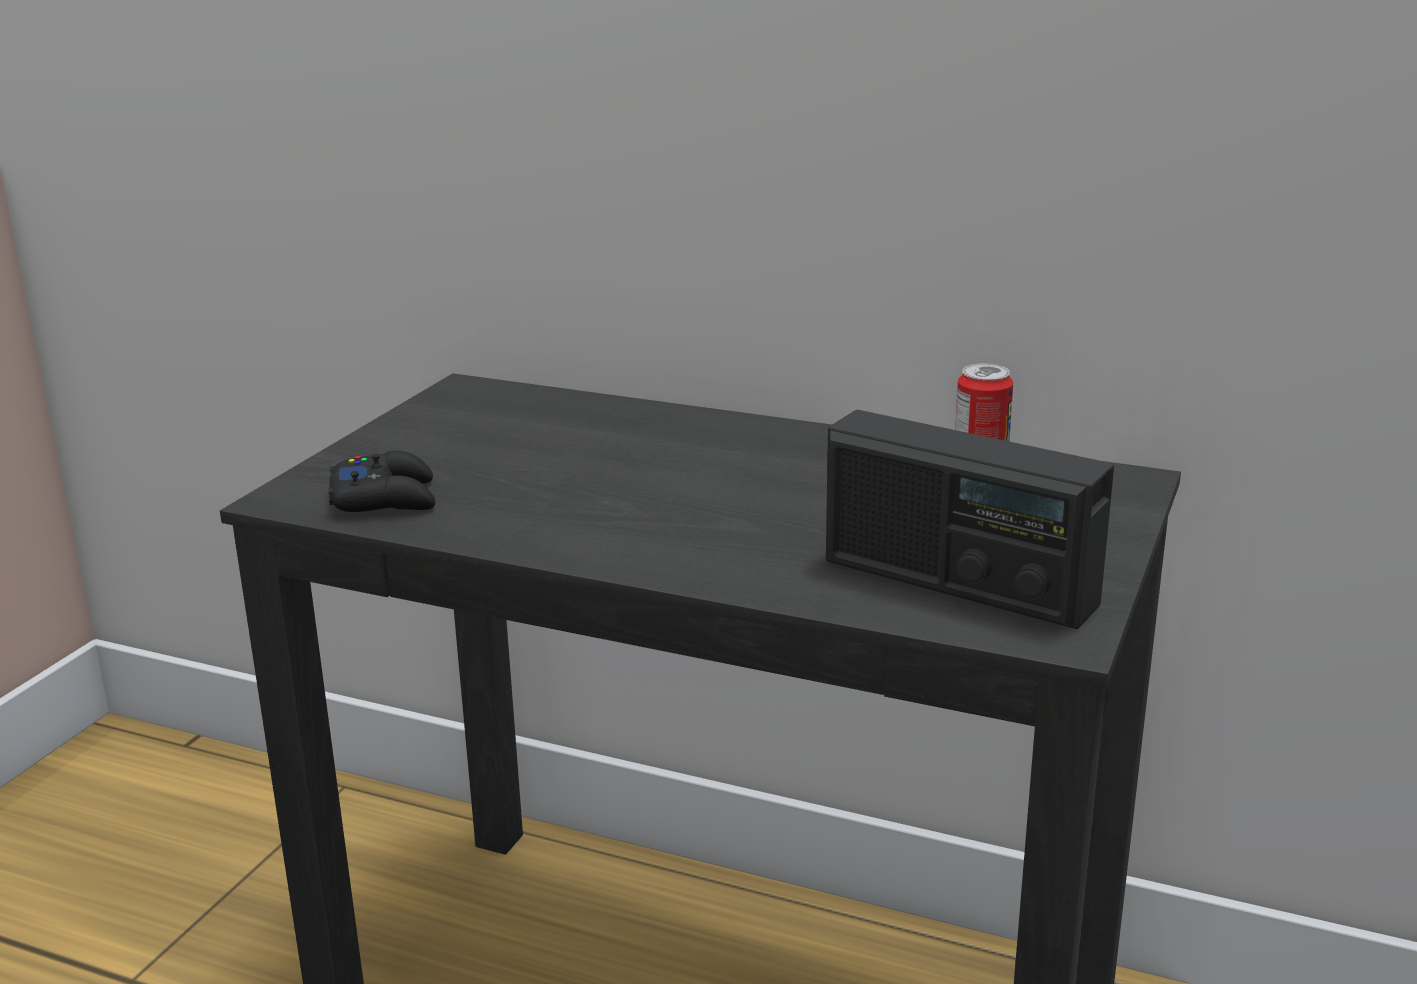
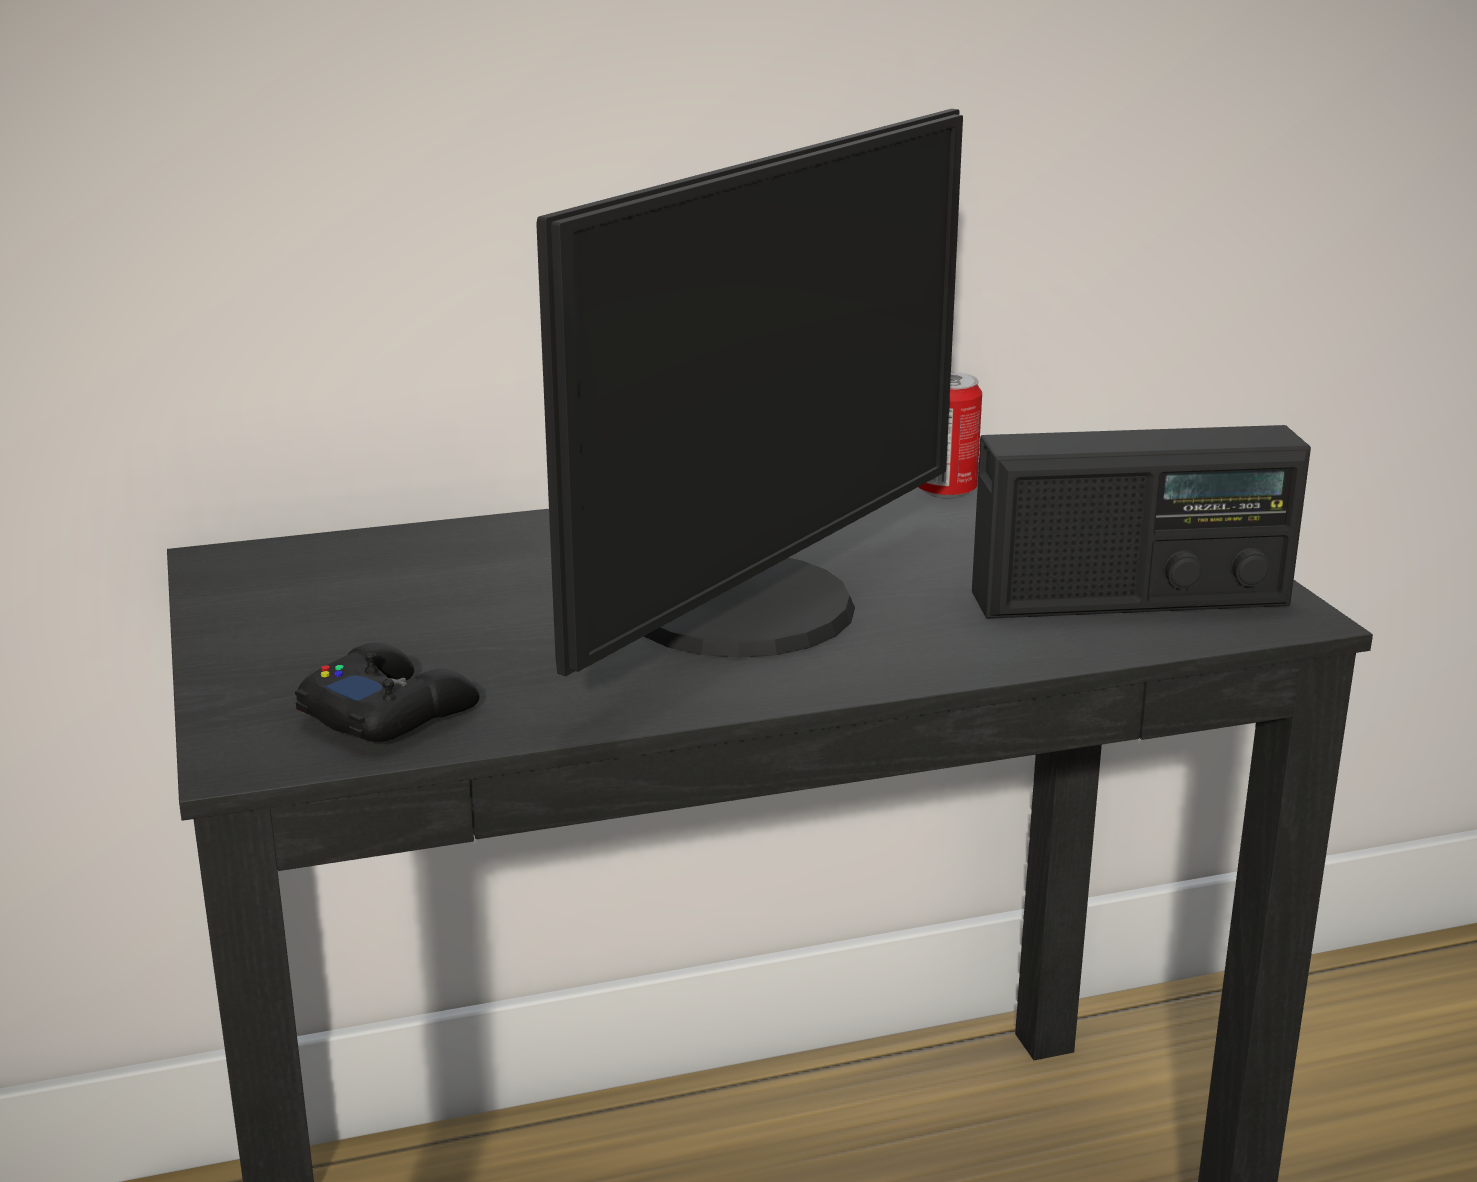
camera: 40 degrees left, 0 degrees up
none -> monitor [536,109,963,676]

